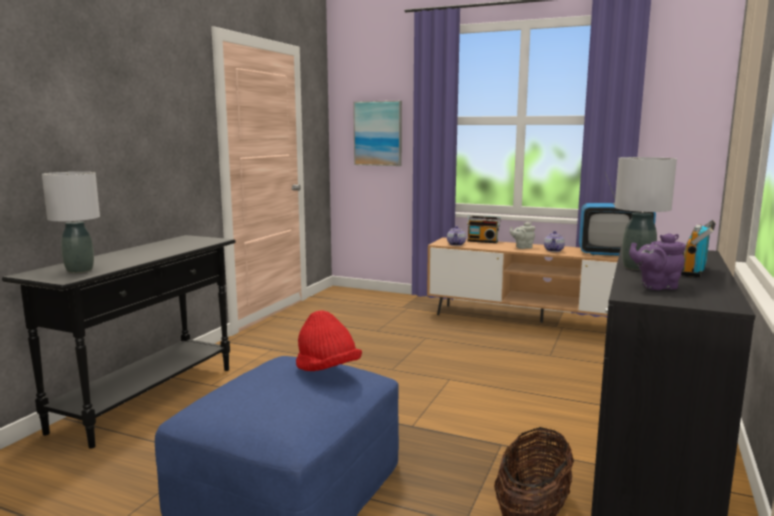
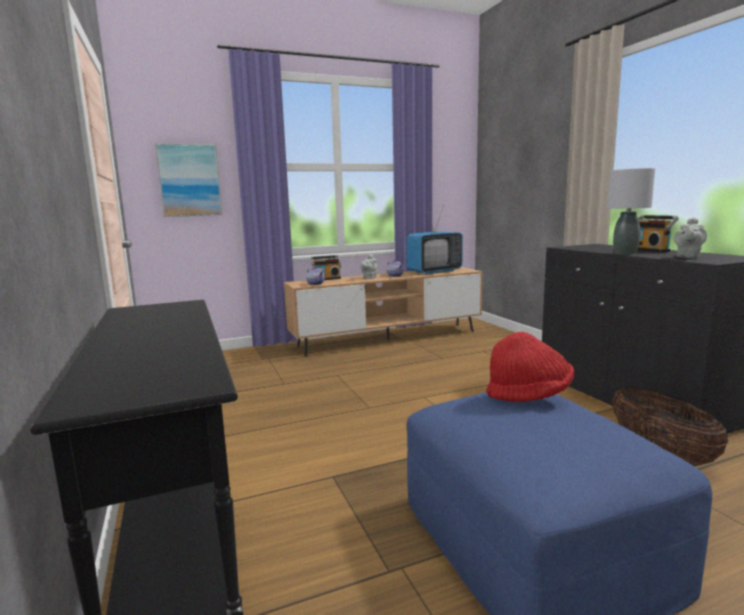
camera: 45 degrees left, 0 degrees up
grey table lamp [42,172,100,273] -> none
purple teapot [629,233,686,290] -> grey teapot [674,217,707,258]

